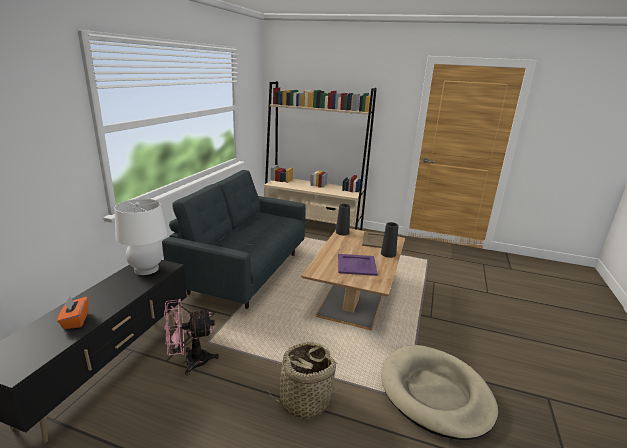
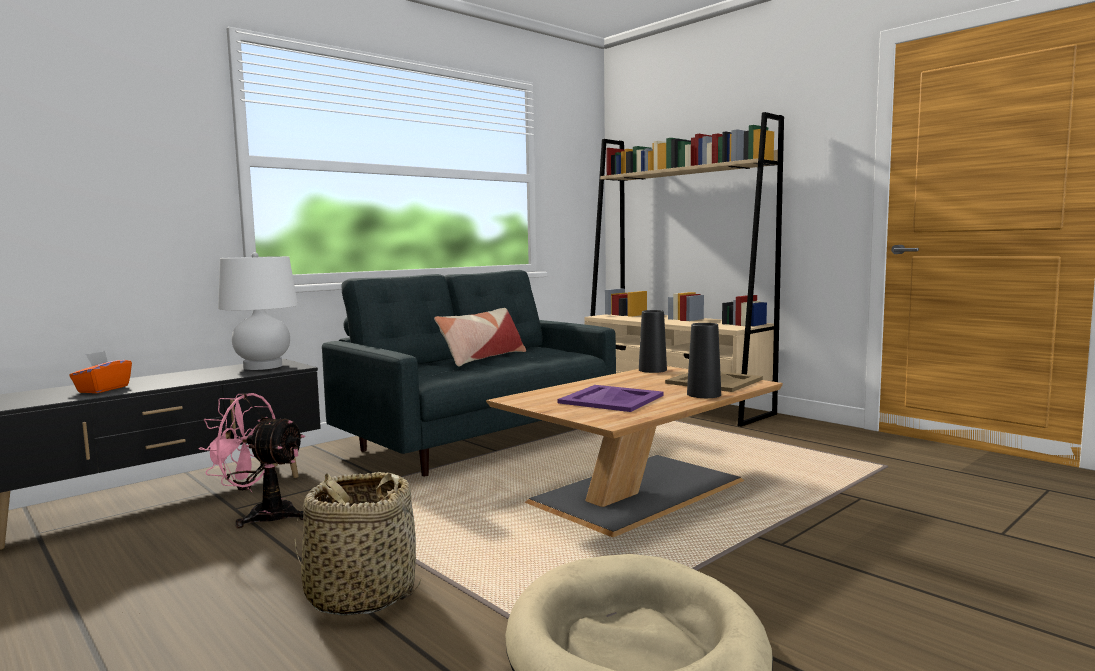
camera: 30 degrees right, 15 degrees down
none -> pillow [434,308,526,367]

